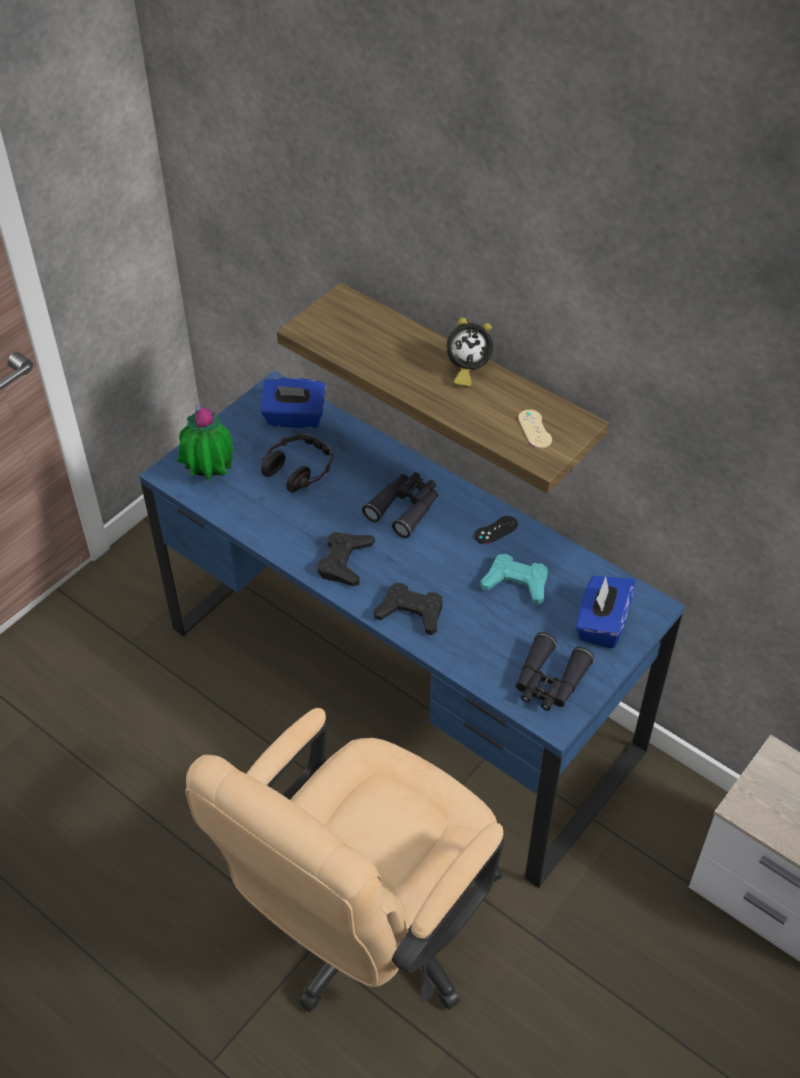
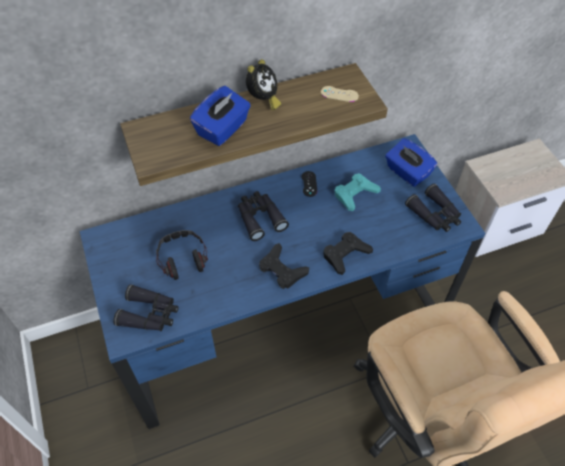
camera: 60 degrees left, 5 degrees up
potted plant [177,404,234,482] -> black binoculars [113,284,179,331]
blue tissue box [260,378,326,428] -> blue tissue box moved to [190,86,251,146]

